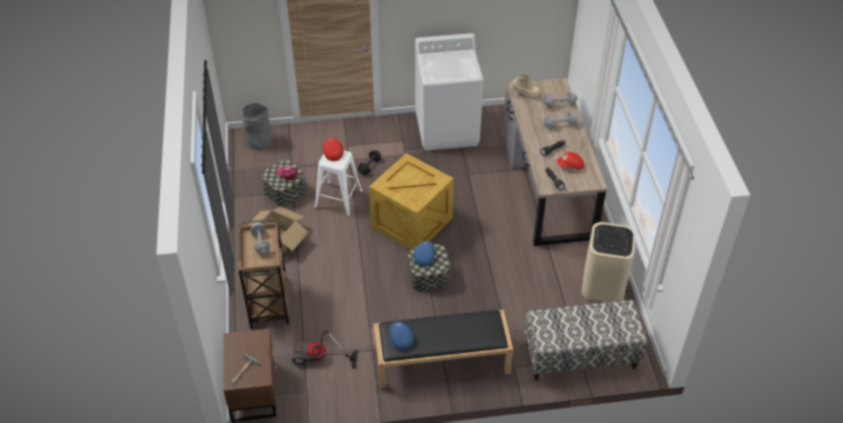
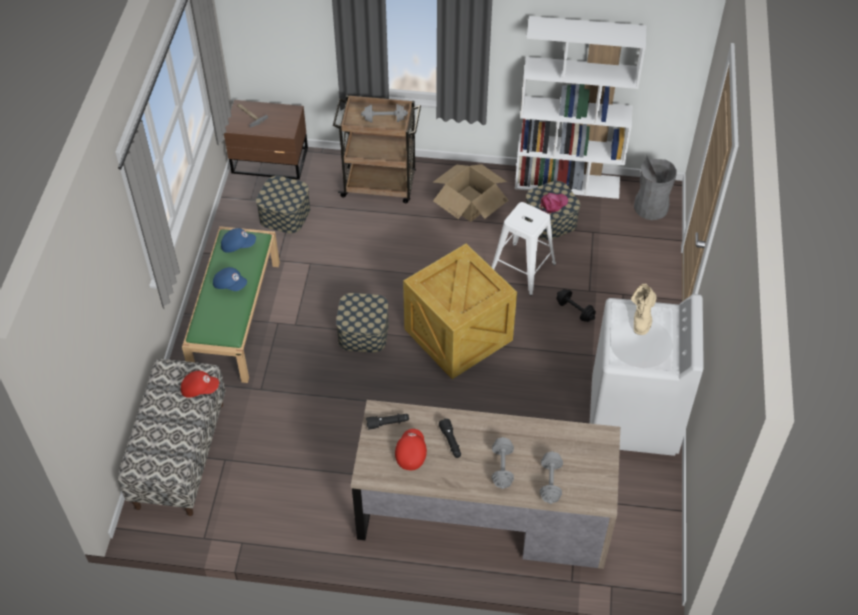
camera: 105 degrees right, 5 degrees up
vacuum cleaner [292,331,358,369] -> storage box [256,176,310,234]
red cap [323,138,343,161] -> red cap moved to [181,371,219,398]
black bench [374,309,513,389] -> green bench [182,226,280,383]
blue cap [414,241,435,267] -> blue cap moved to [213,267,247,291]
beige boot [510,74,540,97] -> beige boot moved to [631,284,656,335]
beige trash can [582,222,635,302] -> none
none -> white bookcase [515,16,646,199]

